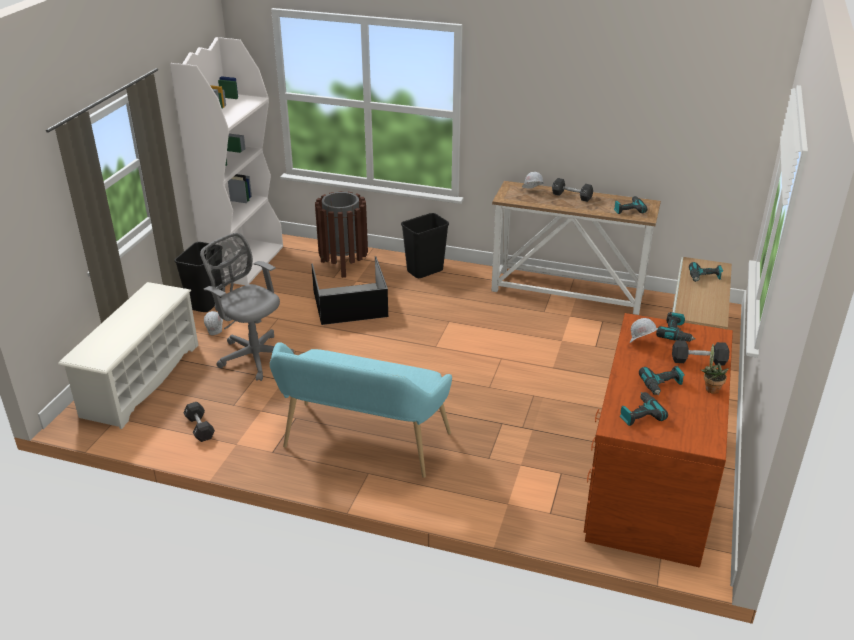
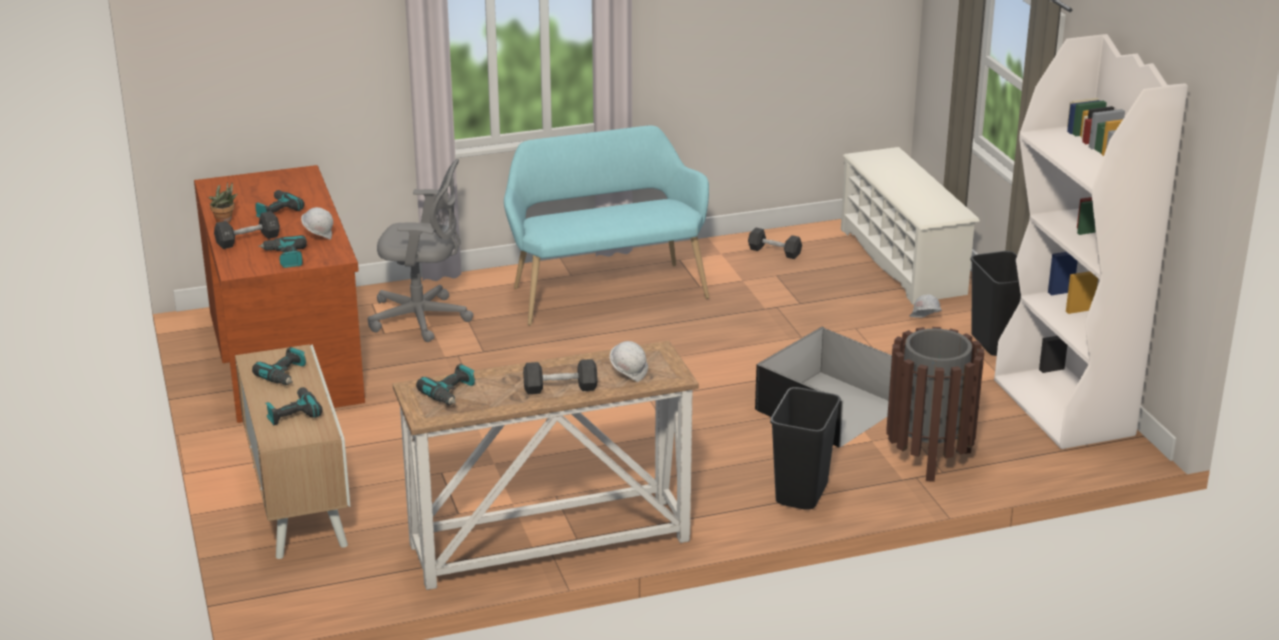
camera: 145 degrees right, 5 degrees down
grey office chair [200,233,294,381] -> grey office chair moved to [368,159,473,342]
power drill [620,392,668,426] -> power drill moved to [252,347,306,385]

